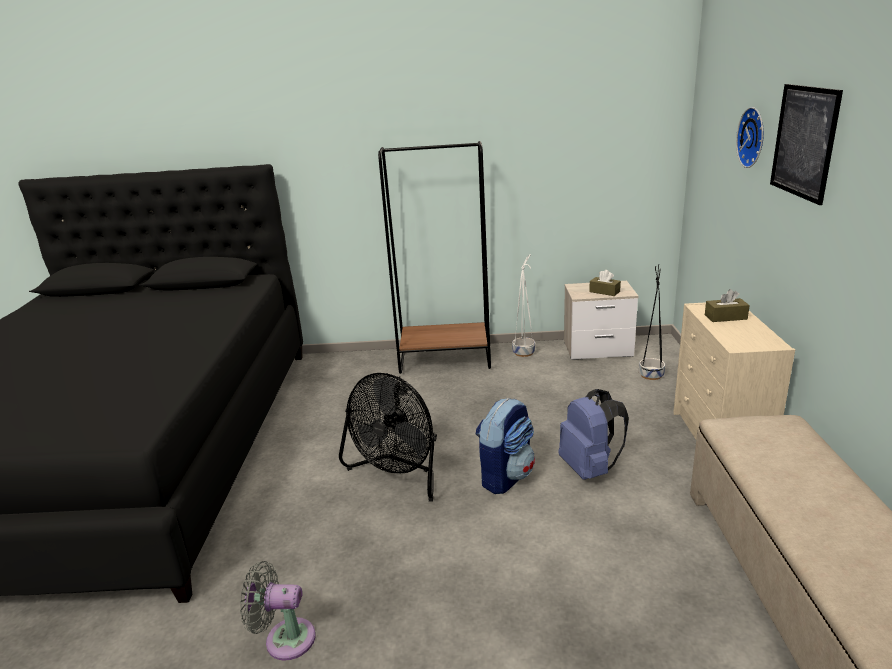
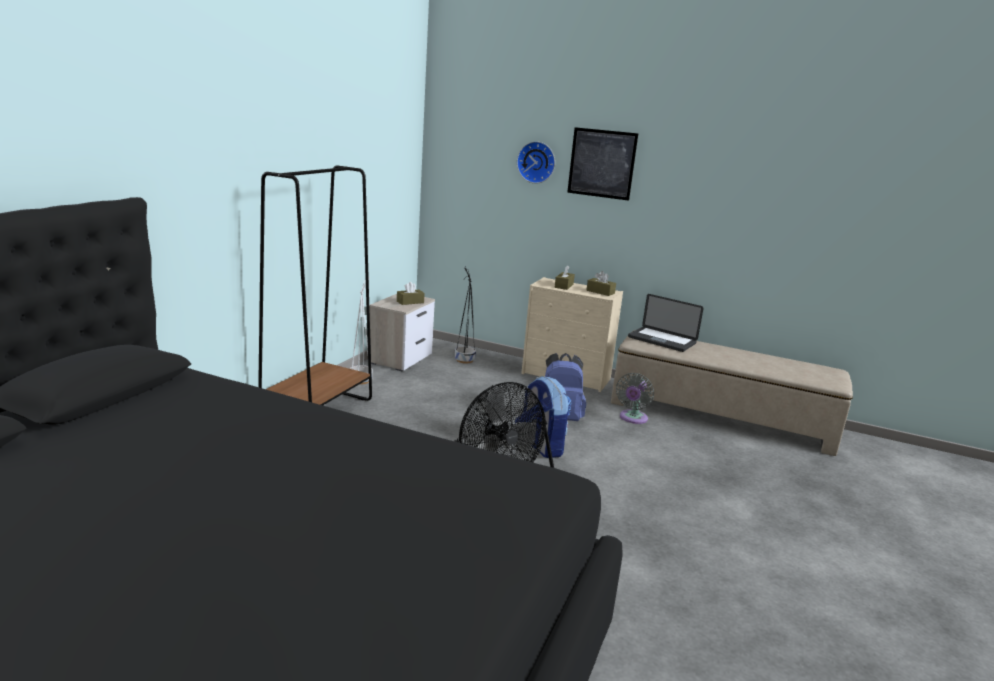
camera: 70 degrees left, 5 degrees down
grey fan [240,561,316,661] -> grey fan moved to [616,373,654,424]
none -> brown tissue box [587,271,616,296]
none -> laptop [628,294,704,352]

